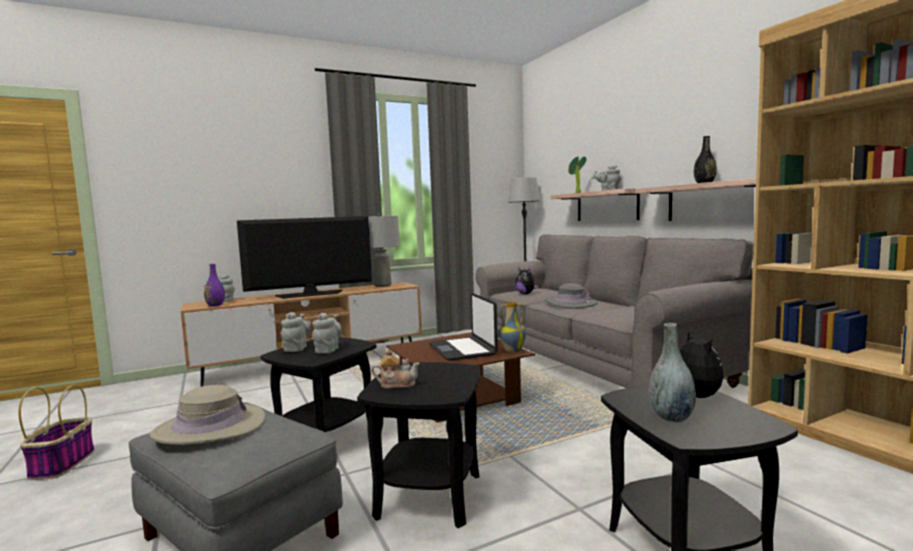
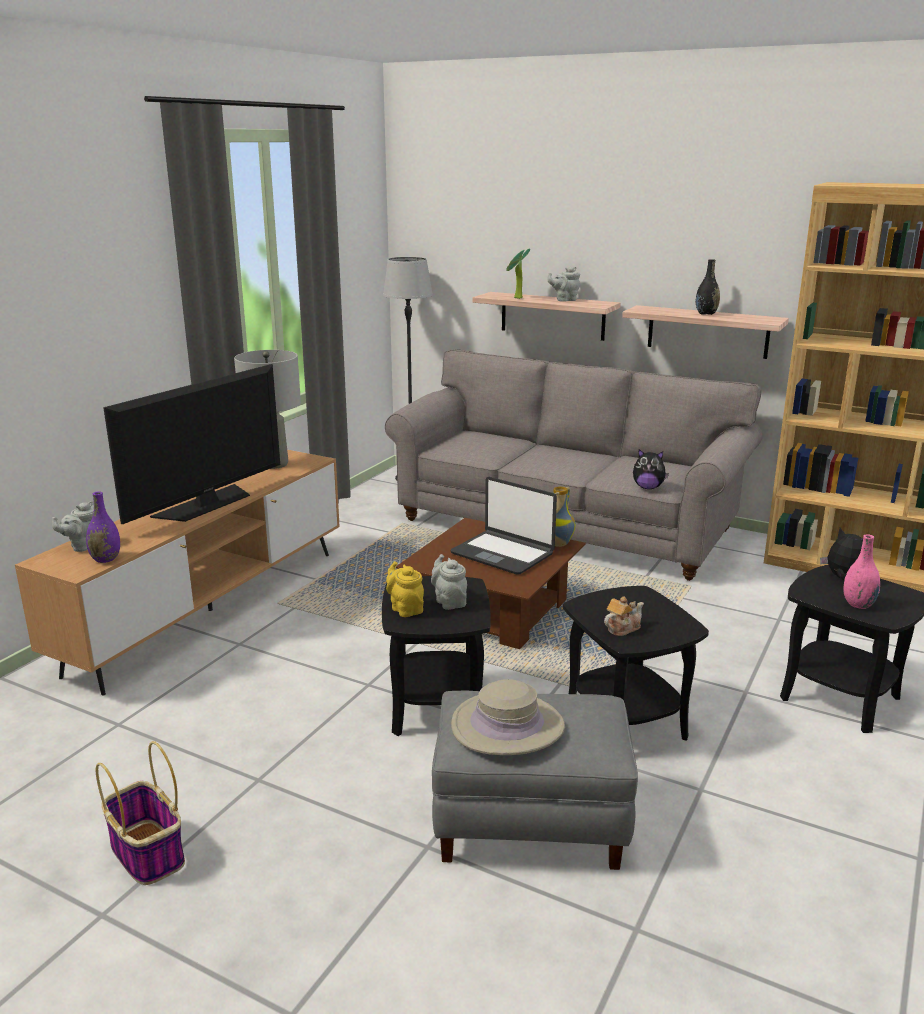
camera: 35 degrees left, 15 degrees up
grey teapot [281,312,310,352] -> yellow teapot [386,561,424,617]
plush toy [515,267,538,294] -> plush toy moved to [633,449,669,489]
grey hat [545,283,598,309] -> none
grey vase [649,323,696,422] -> pink vase [843,534,880,609]

